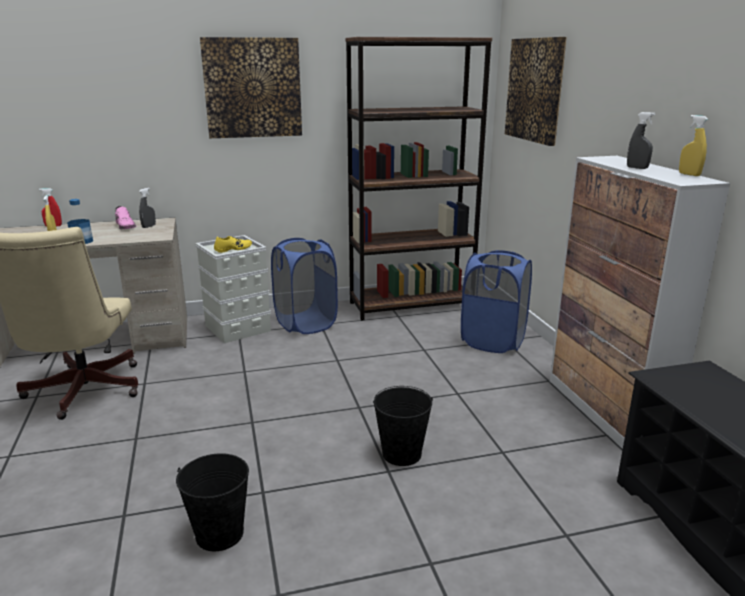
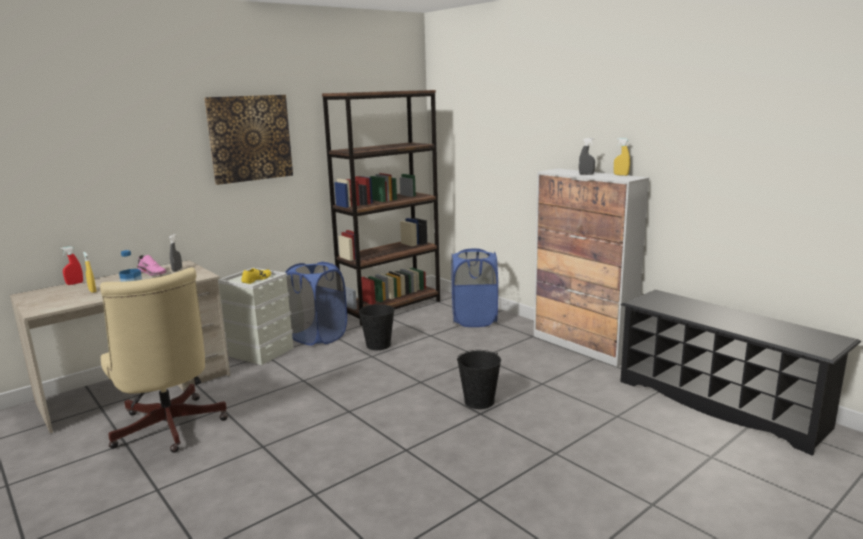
camera: 25 degrees left, 5 degrees down
black bucket [176,453,249,552] -> black bucket moved to [358,304,394,350]
picture [505,37,567,146] -> none

